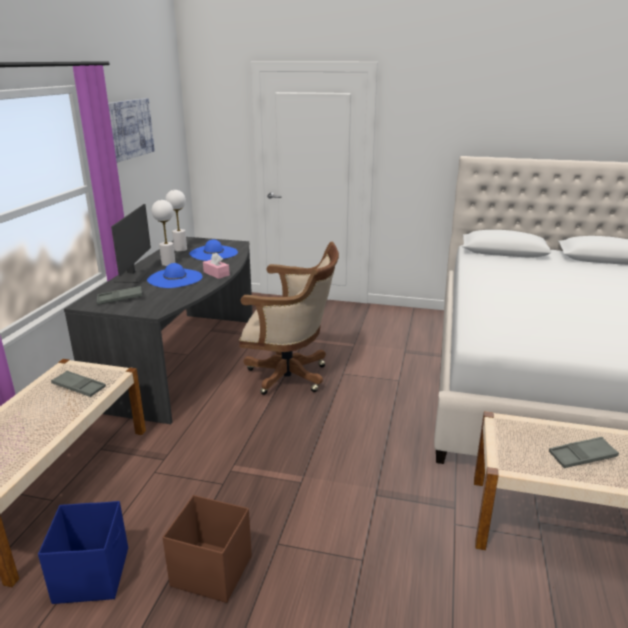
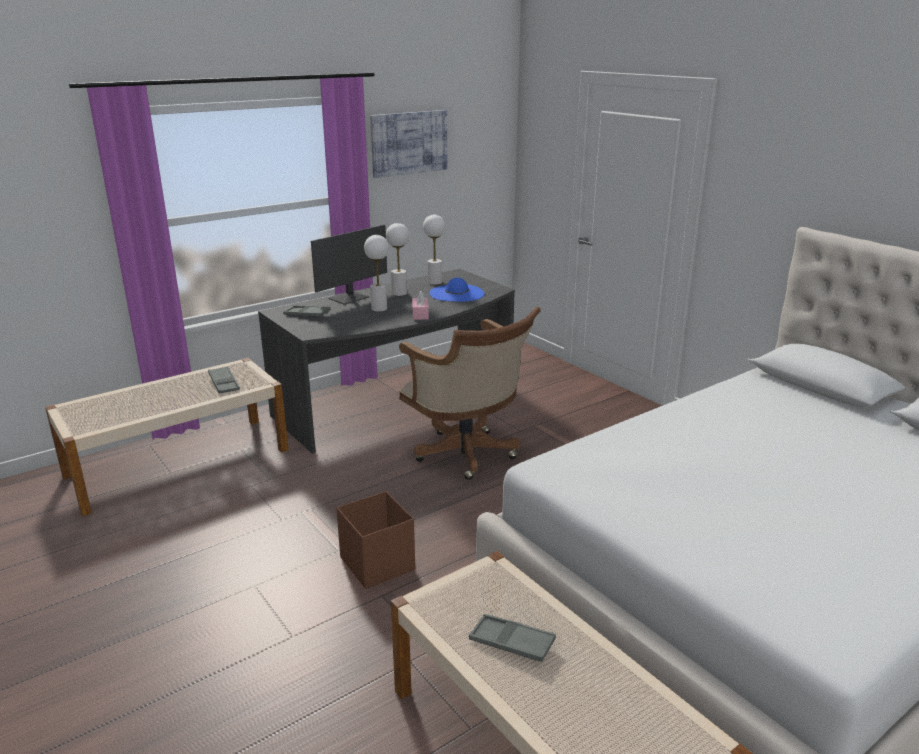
camera: 40 degrees right, 0 degrees up
blue storage box [38,501,128,604] -> none
blue hat [147,263,203,288] -> white table lamp [364,235,389,312]
brown storage box [162,495,252,603] -> brown storage box moved to [336,491,415,589]

